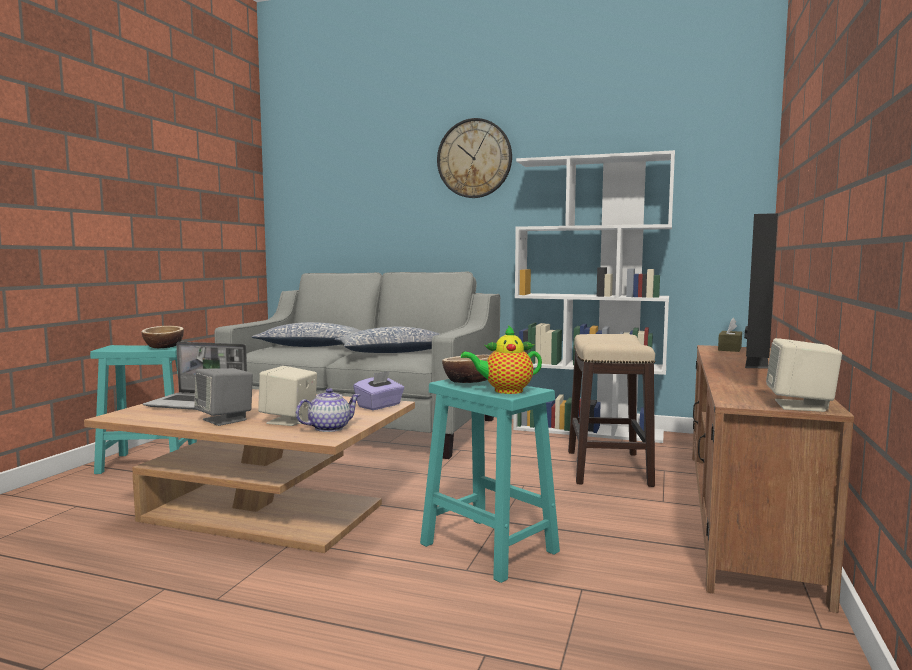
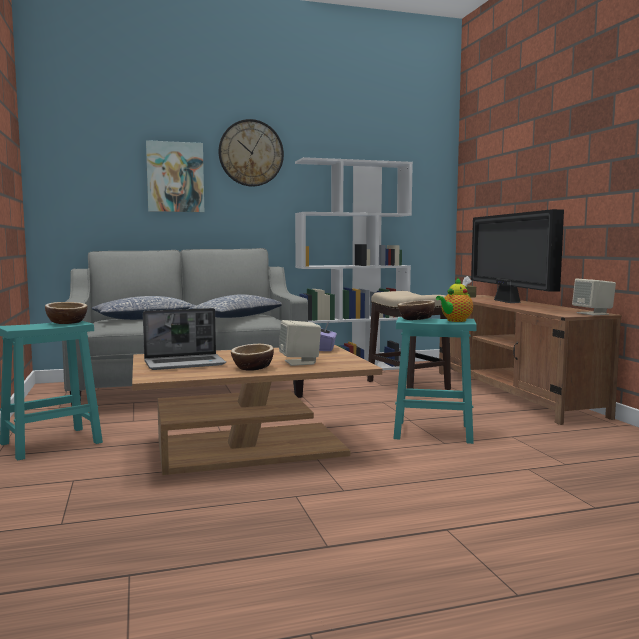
camera: 35 degrees left, 0 degrees up
grey speaker [194,368,253,426] -> bowl [231,344,274,371]
teapot [296,388,361,432] -> none
none -> picture [146,140,204,212]

